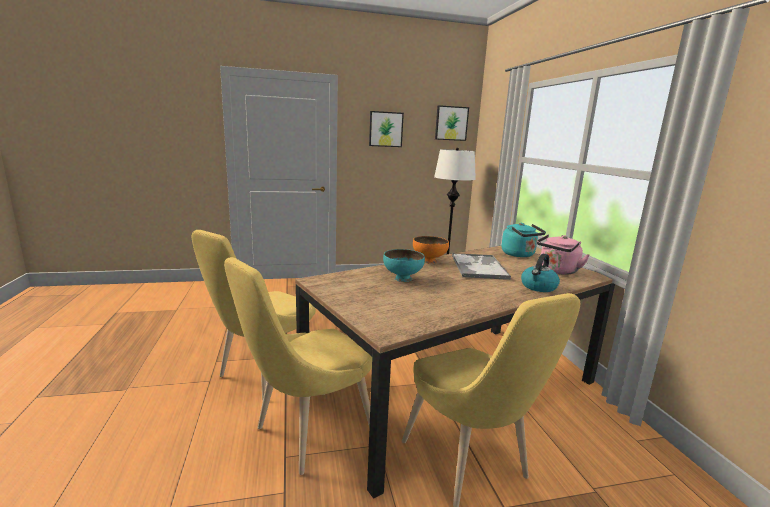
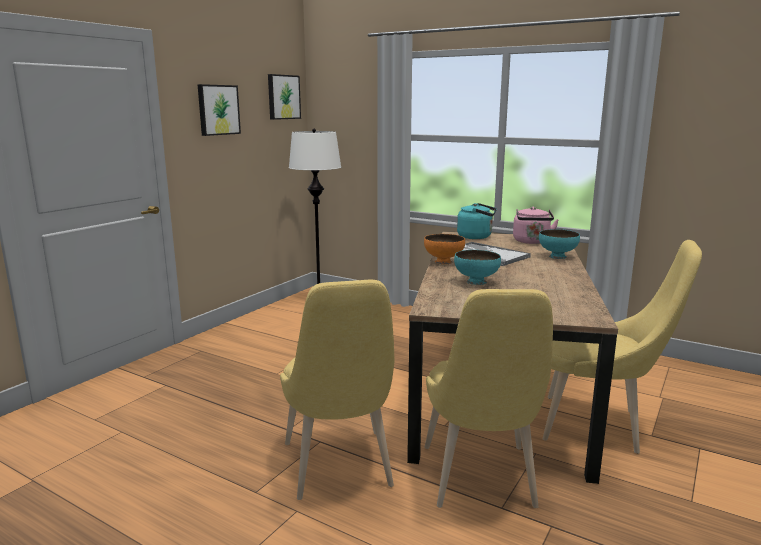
camera: 45 degrees left, 0 degrees up
kettle [521,254,560,292] -> turquoise bowl [539,229,580,259]

